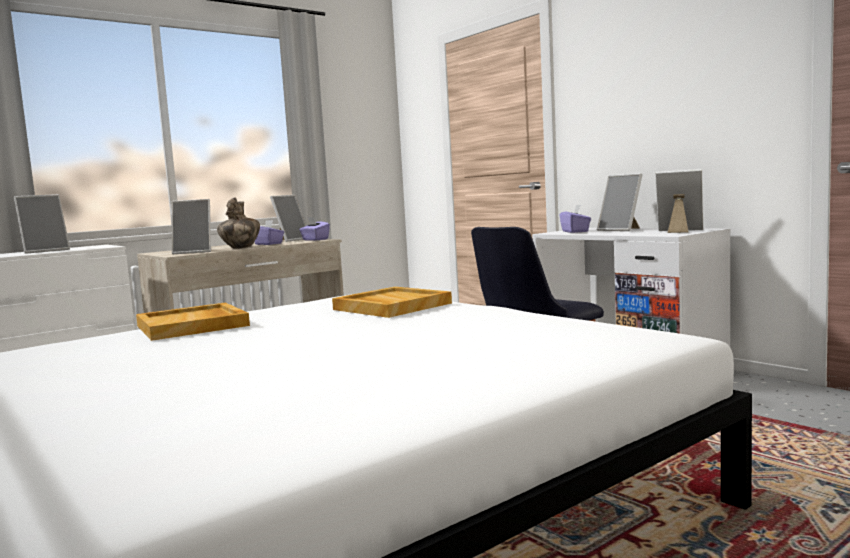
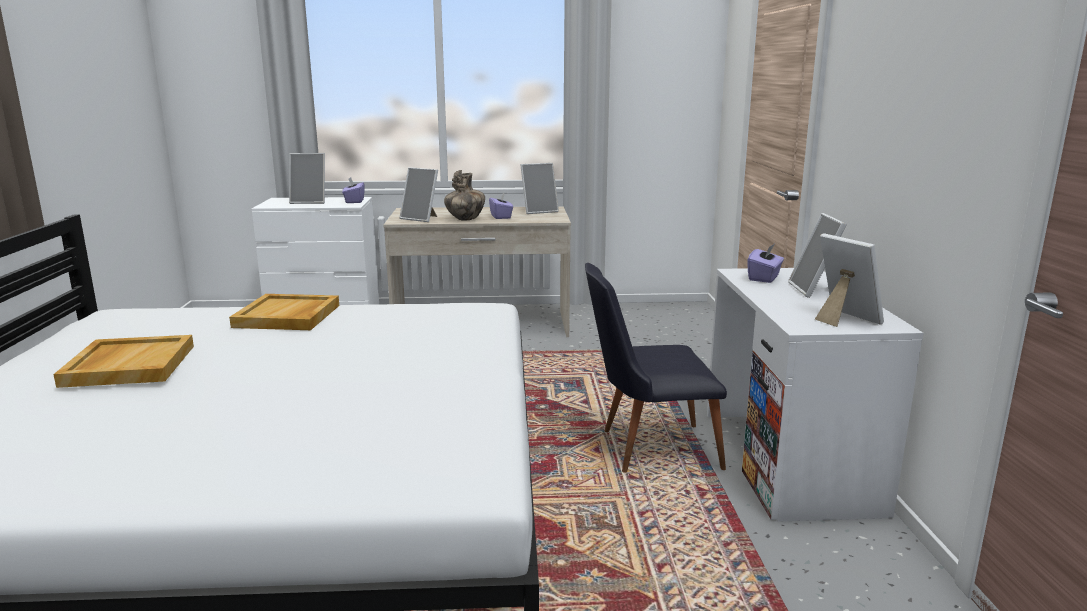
camera: 35 degrees right, 10 degrees up
purple tissue box [299,217,330,241] -> purple tissue box moved to [342,177,365,203]
beige tray [332,287,452,318] -> beige tray moved to [53,335,194,388]

